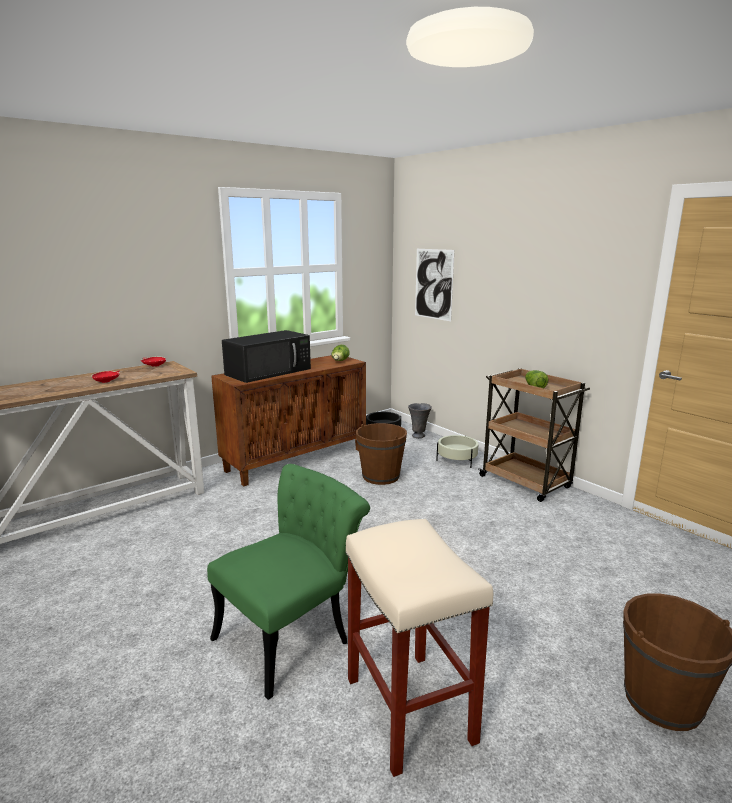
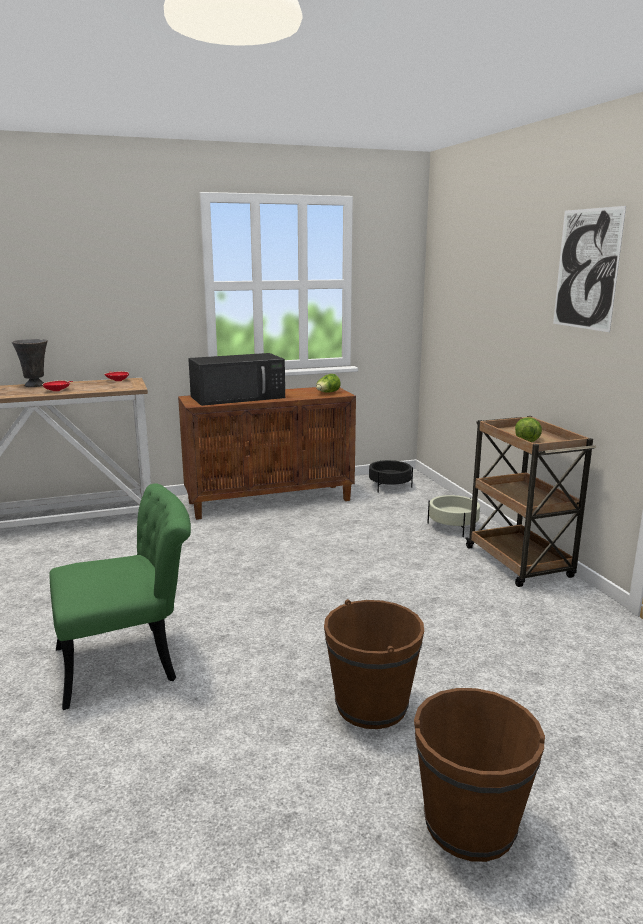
camera: 20 degrees right, 0 degrees up
beige stool [345,519,493,777] -> none
brown bucket [356,423,407,485] -> brown bucket moved to [324,599,424,729]
grey vase [408,403,432,438] -> grey vase moved to [12,339,48,387]
picture [415,249,454,321] -> picture moved to [553,206,626,332]

